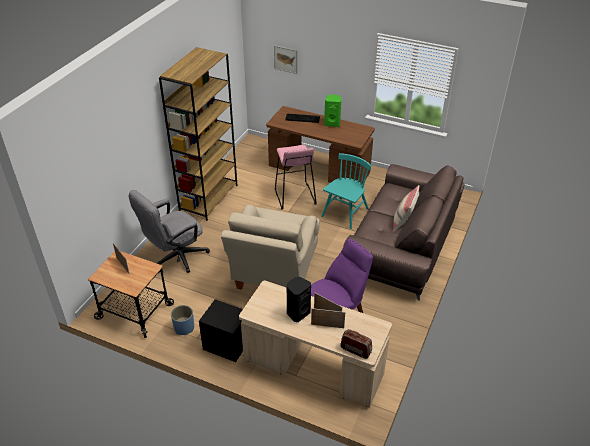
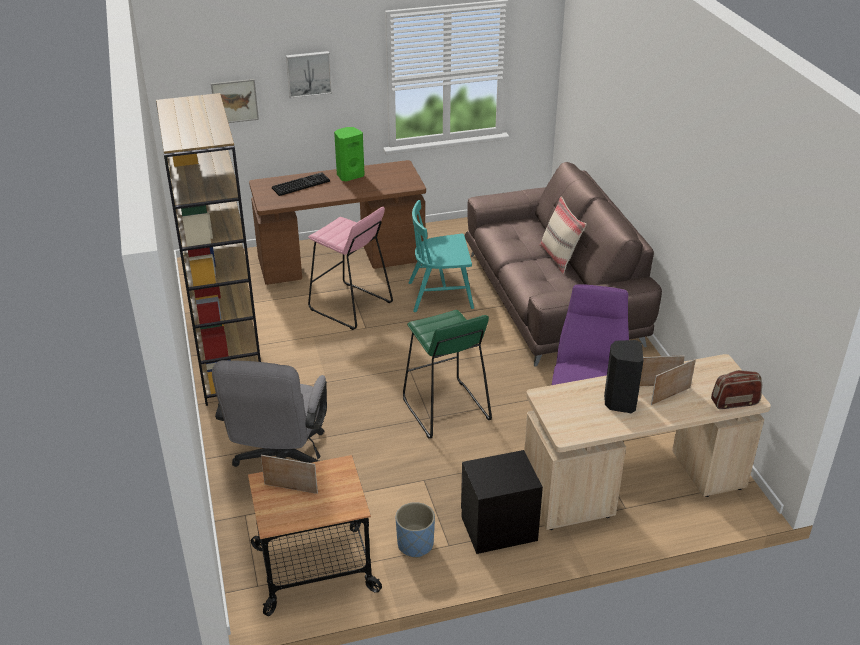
camera: 40 degrees left, 5 degrees down
beige armchair [221,204,319,290] -> green stool [403,310,492,439]
turquoise chair [321,153,371,229] -> turquoise chair turned 90 degrees counterclockwise [408,200,474,312]
none -> picture [286,51,332,98]

